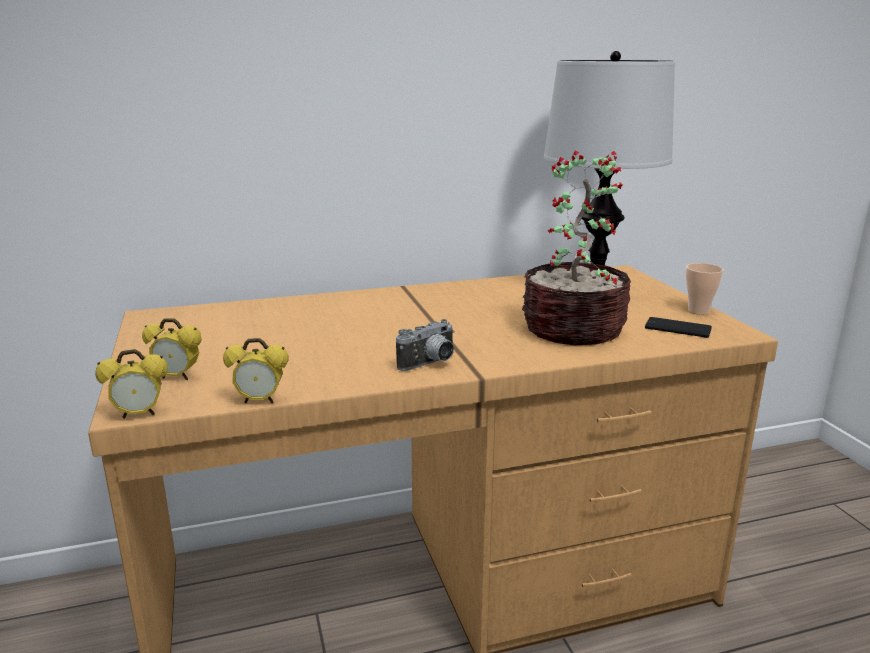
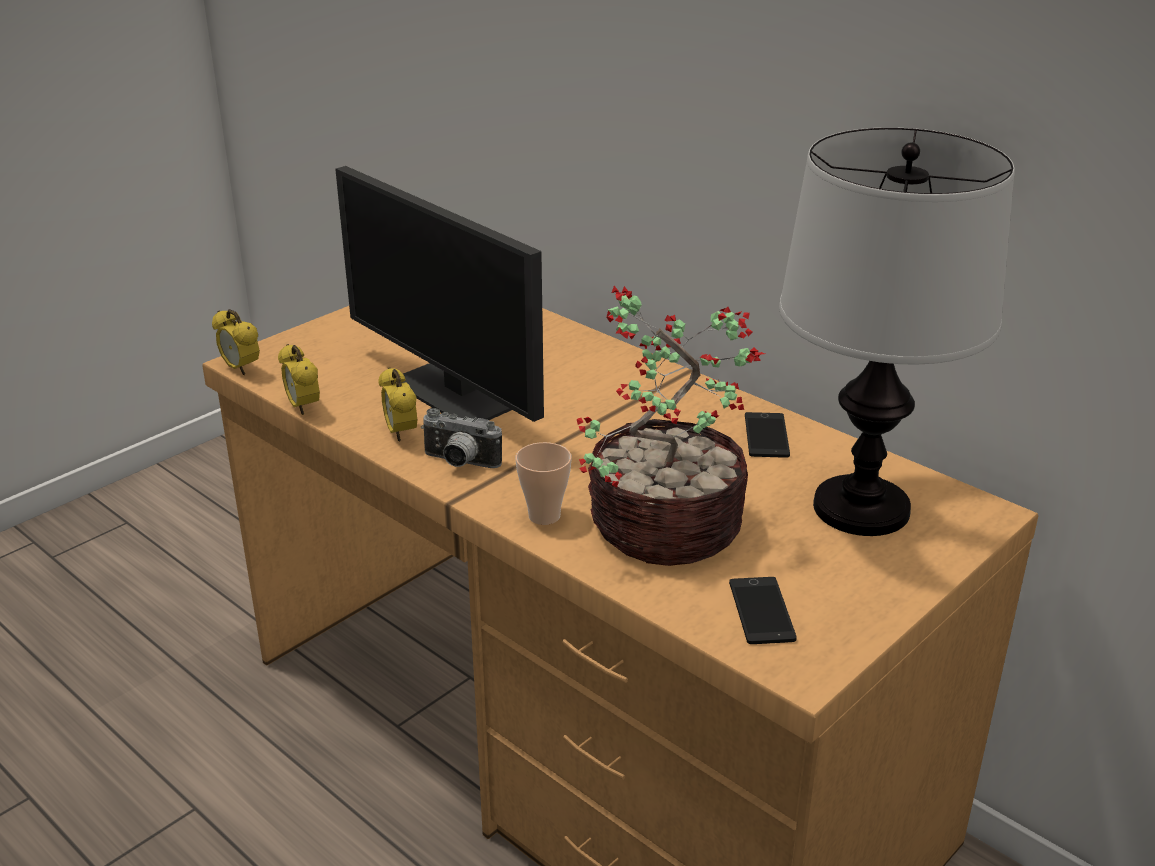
camera: 60 degrees right, 10 degrees up
alarm clock [142,318,202,380] -> alarm clock moved to [378,367,417,442]
cup [686,263,724,315] -> cup moved to [516,442,572,525]
none -> monitor [335,166,544,422]
none -> phone [745,412,790,458]

